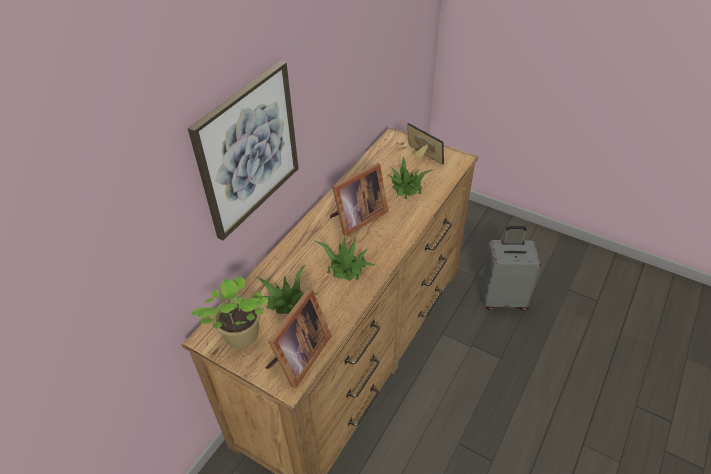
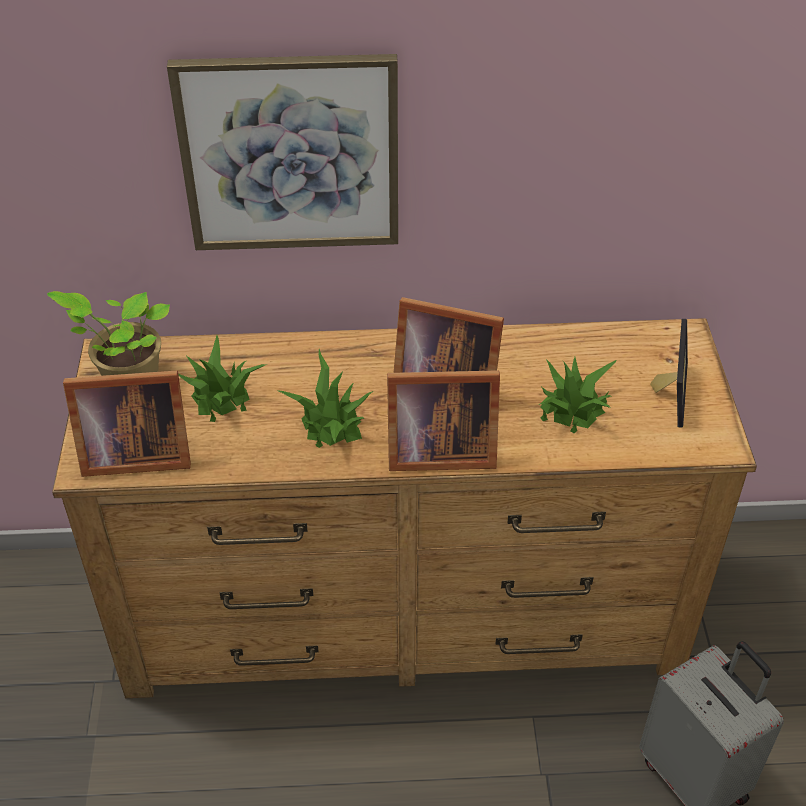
camera: 55 degrees right, 0 degrees up
none -> picture frame [387,370,500,471]

